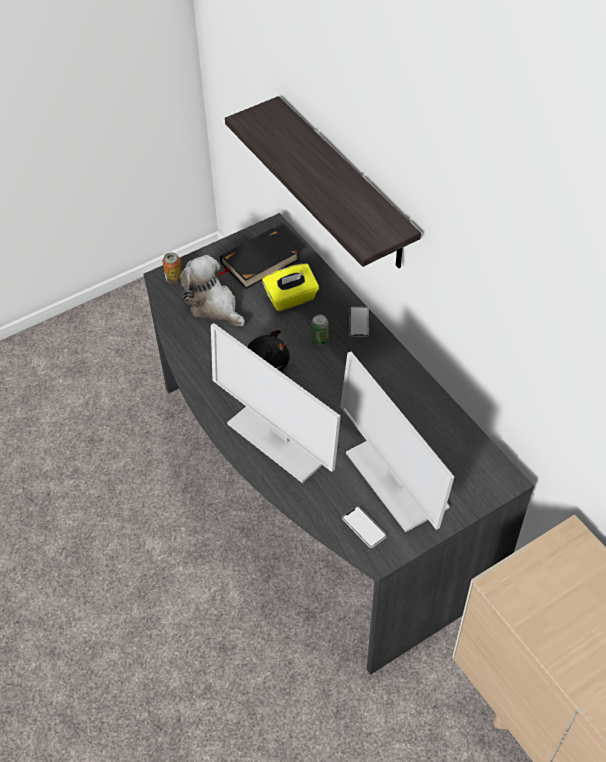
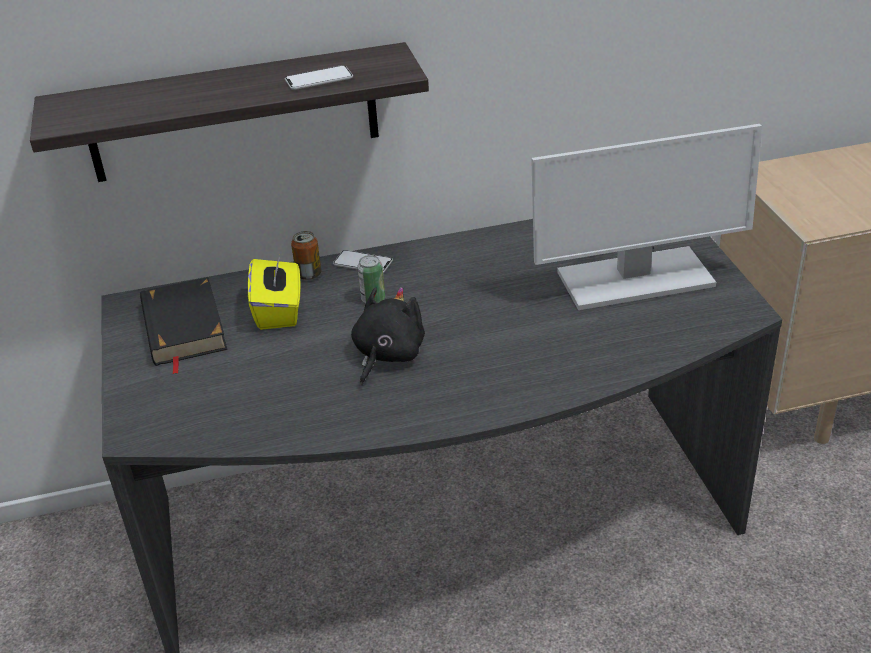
camera: 70 degrees left, 15 degrees down
can [163,252,182,284] -> can moved to [291,231,321,280]
plush toy [180,255,245,326] -> none
monitor [211,323,341,483] -> none
phone [342,506,387,548] -> phone moved to [285,65,353,90]

